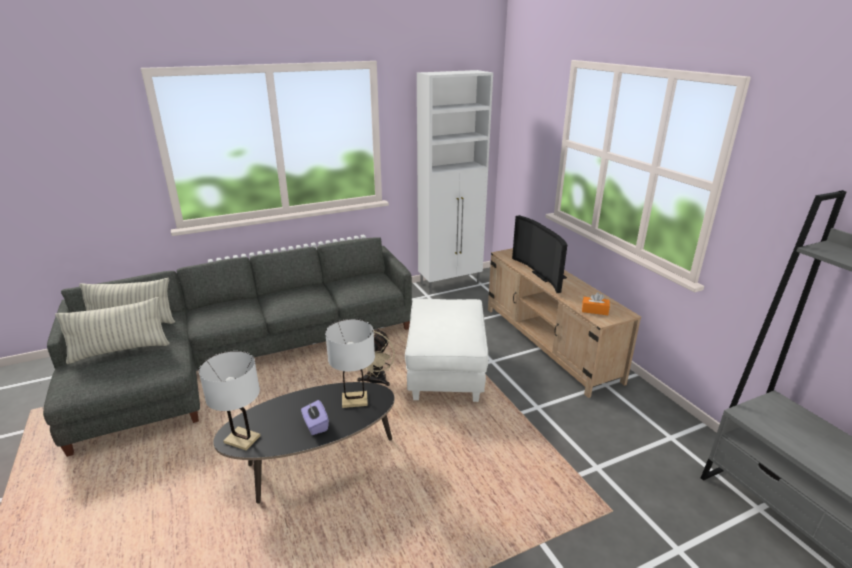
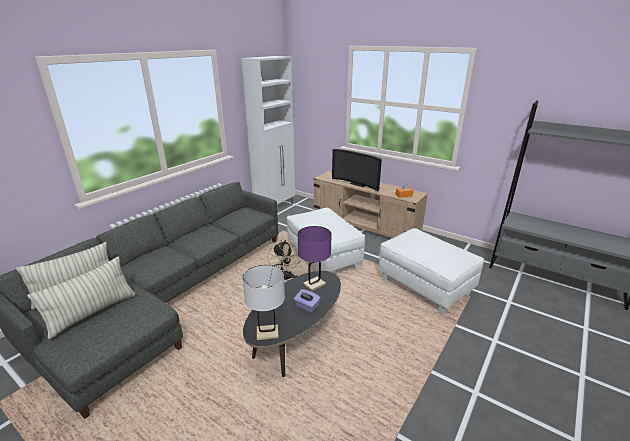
camera: 30 degrees left, 0 degrees up
white table lamp [325,319,375,408] -> purple table lamp [298,226,332,291]
none -> white ottoman [378,228,484,315]

